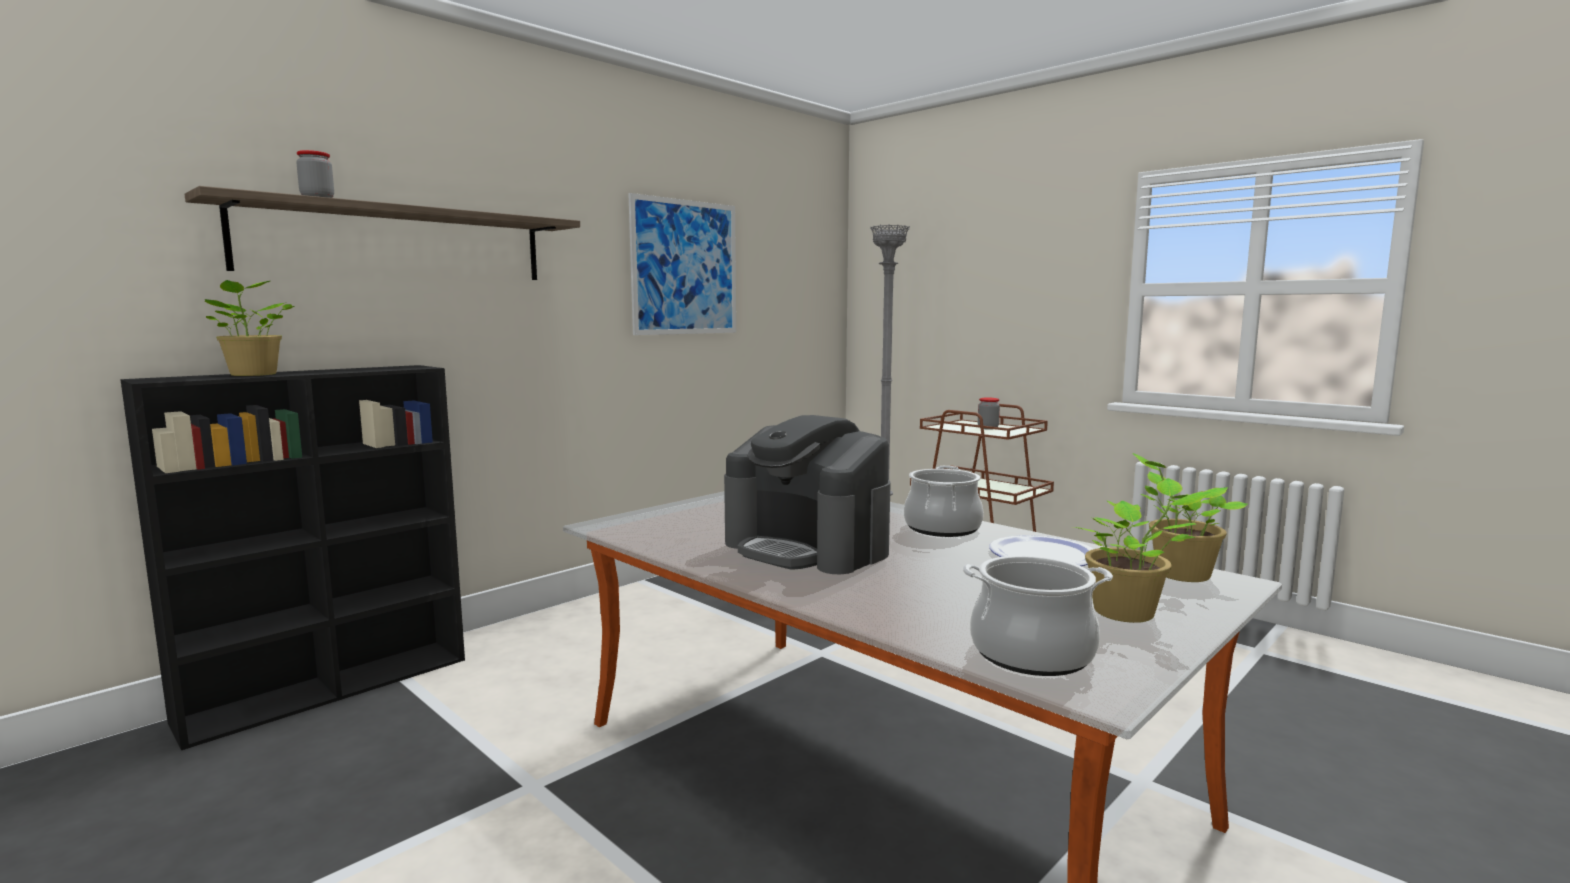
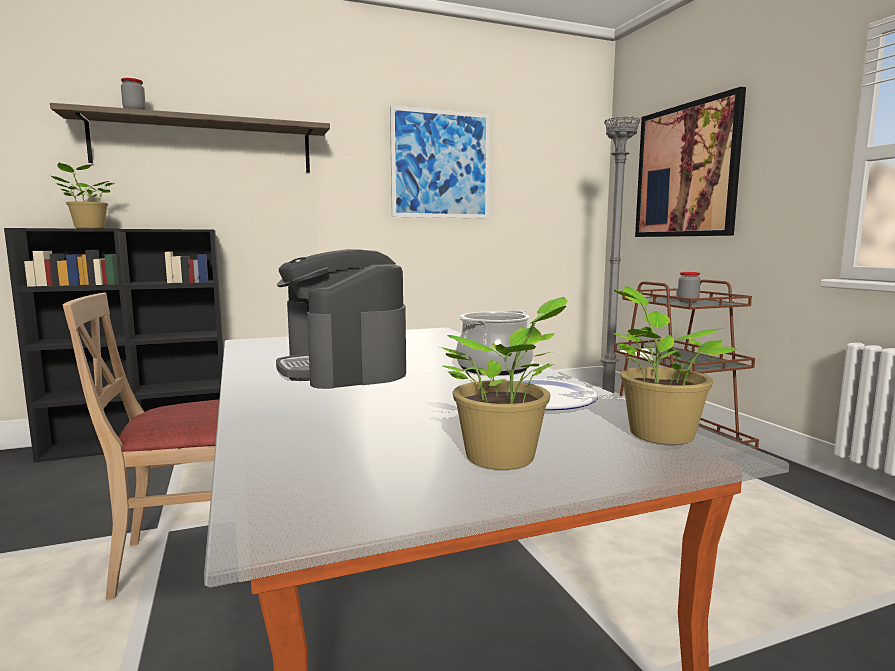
camera: 25 degrees right, 0 degrees up
cooking pot [963,556,1113,676] -> none
none -> beige chair [63,292,251,600]
none -> picture [635,87,746,237]

